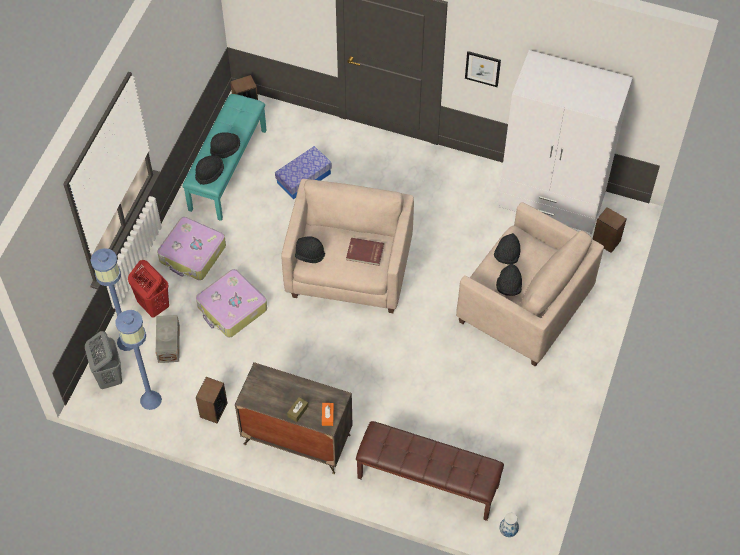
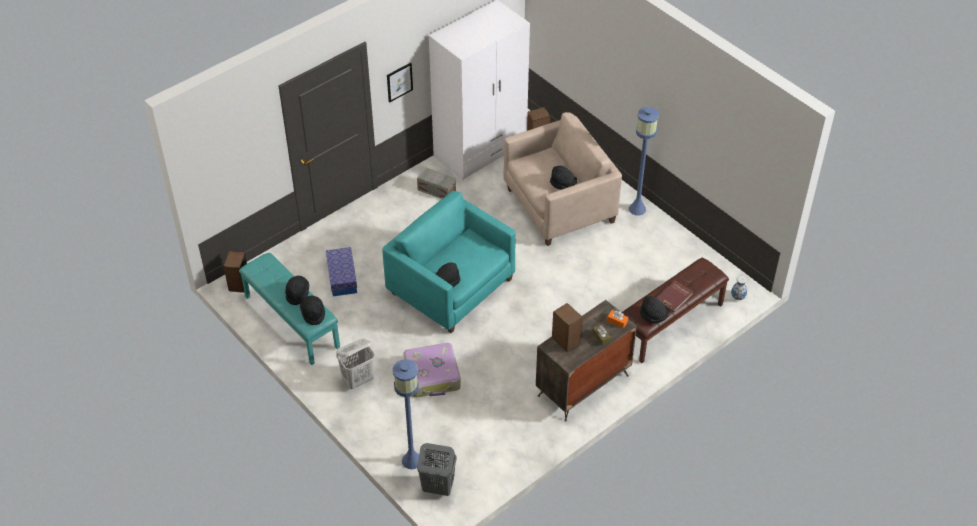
camera: 60 degrees left, 10 degrees down
blue floor lamp [116,310,162,410] -> blue floor lamp moved to [629,107,659,215]
red laundry basket [128,260,169,318] -> none
grey storage box [156,315,180,363] -> grey storage box moved to [417,167,456,199]
suitcase [157,217,226,280] -> white laundry basket [336,338,375,389]
speaker [196,377,227,423] -> speaker moved to [552,303,583,352]
beige armchair [281,179,414,313] -> turquoise armchair [382,191,516,333]
red book [346,238,384,266] -> red book moved to [657,281,693,312]
black hat [494,233,521,265] -> black hat moved to [640,296,669,323]

